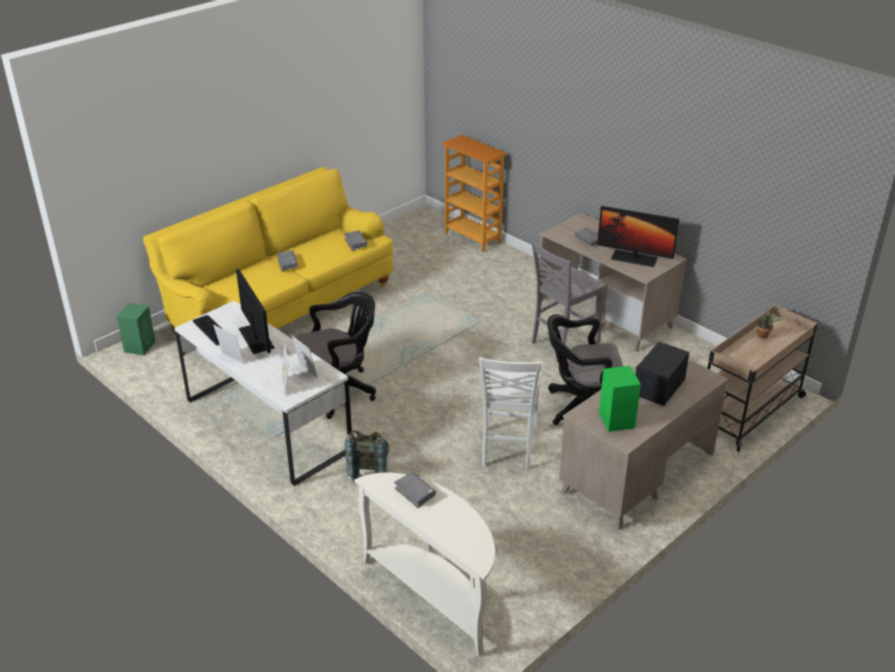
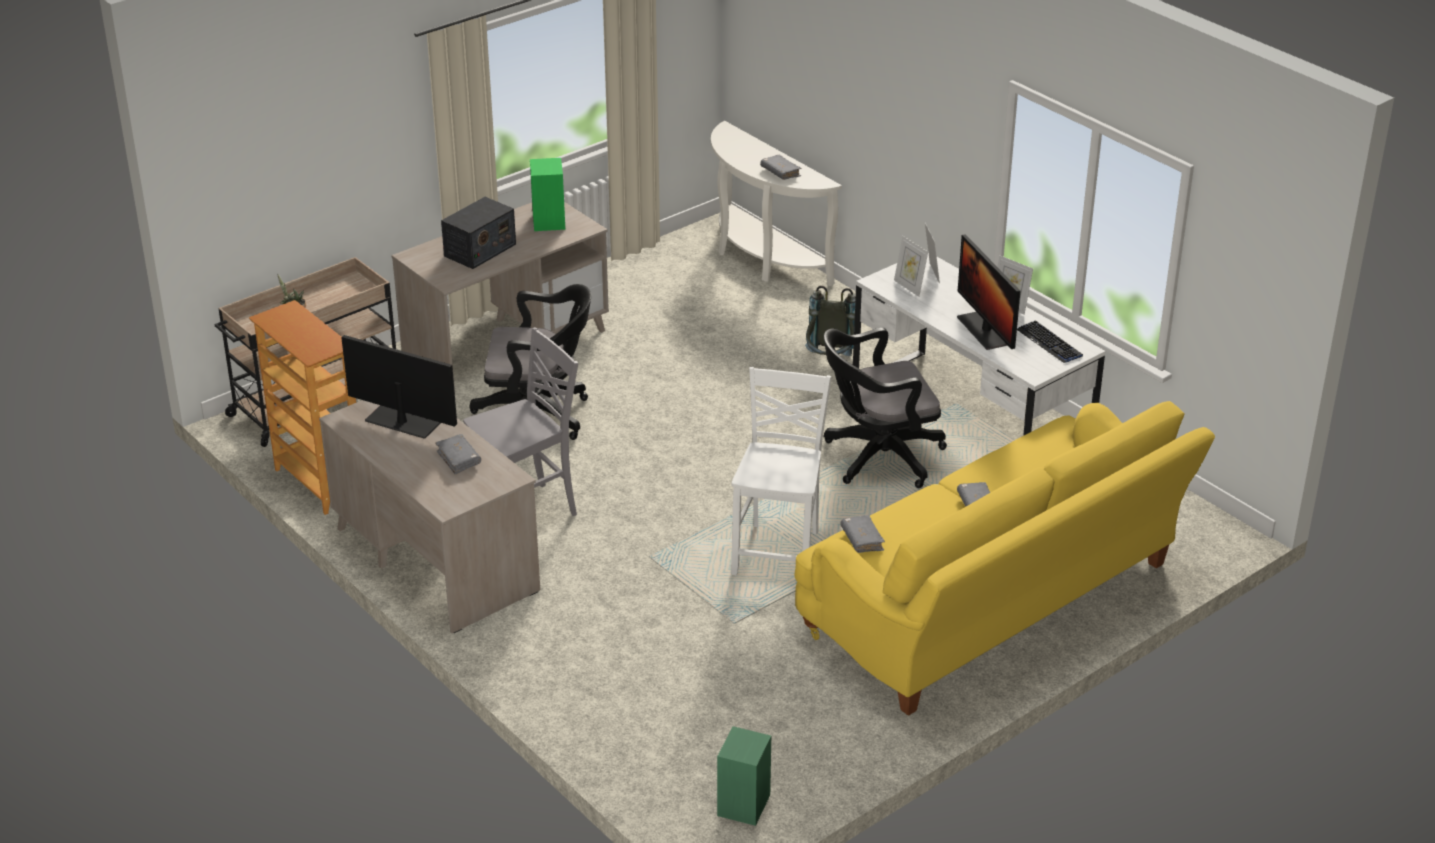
camera: 175 degrees left, 0 degrees up
green speaker [117,303,156,355] -> green speaker moved to [717,726,771,826]
bookcase [442,135,508,252] -> bookcase moved to [249,300,356,515]
white chair [479,357,541,470] -> white chair moved to [731,367,832,575]

